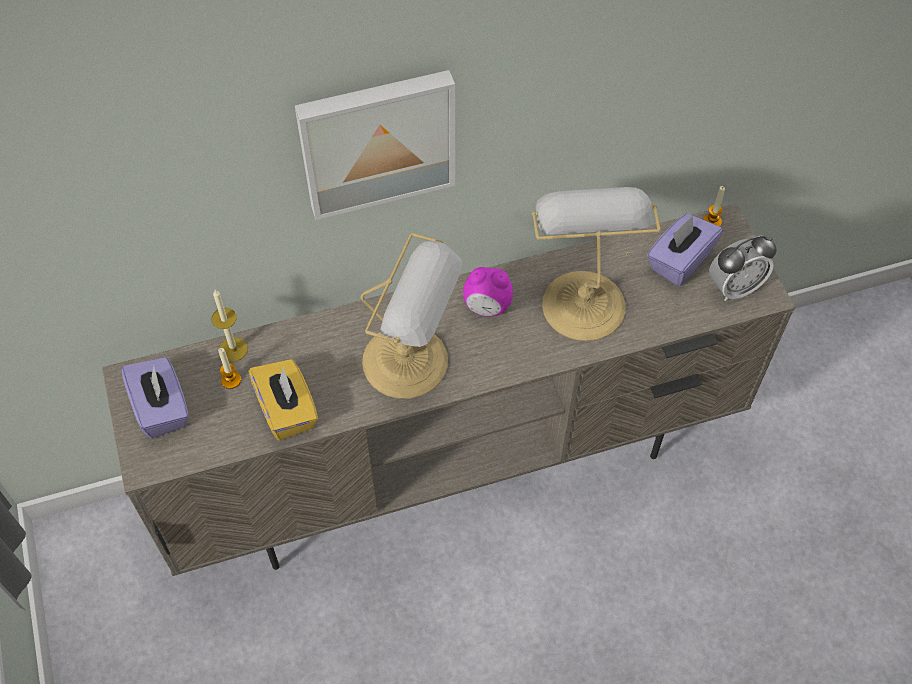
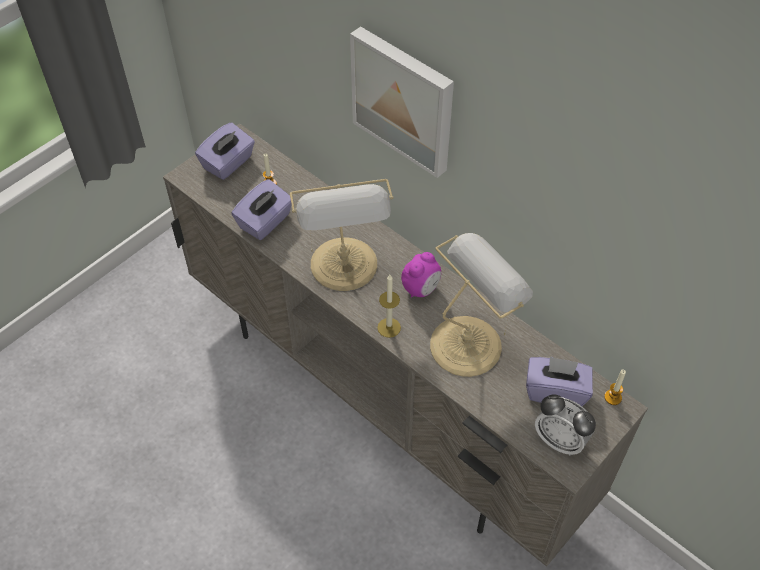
camera: 60 degrees right, 5 degrees down
candle [211,290,248,362] -> candle moved to [377,275,401,338]
yellow tissue box [249,359,318,440] -> purple tissue box [231,179,294,240]
alarm clock [463,267,513,317] -> alarm clock turned 120 degrees counterclockwise [401,252,441,297]

